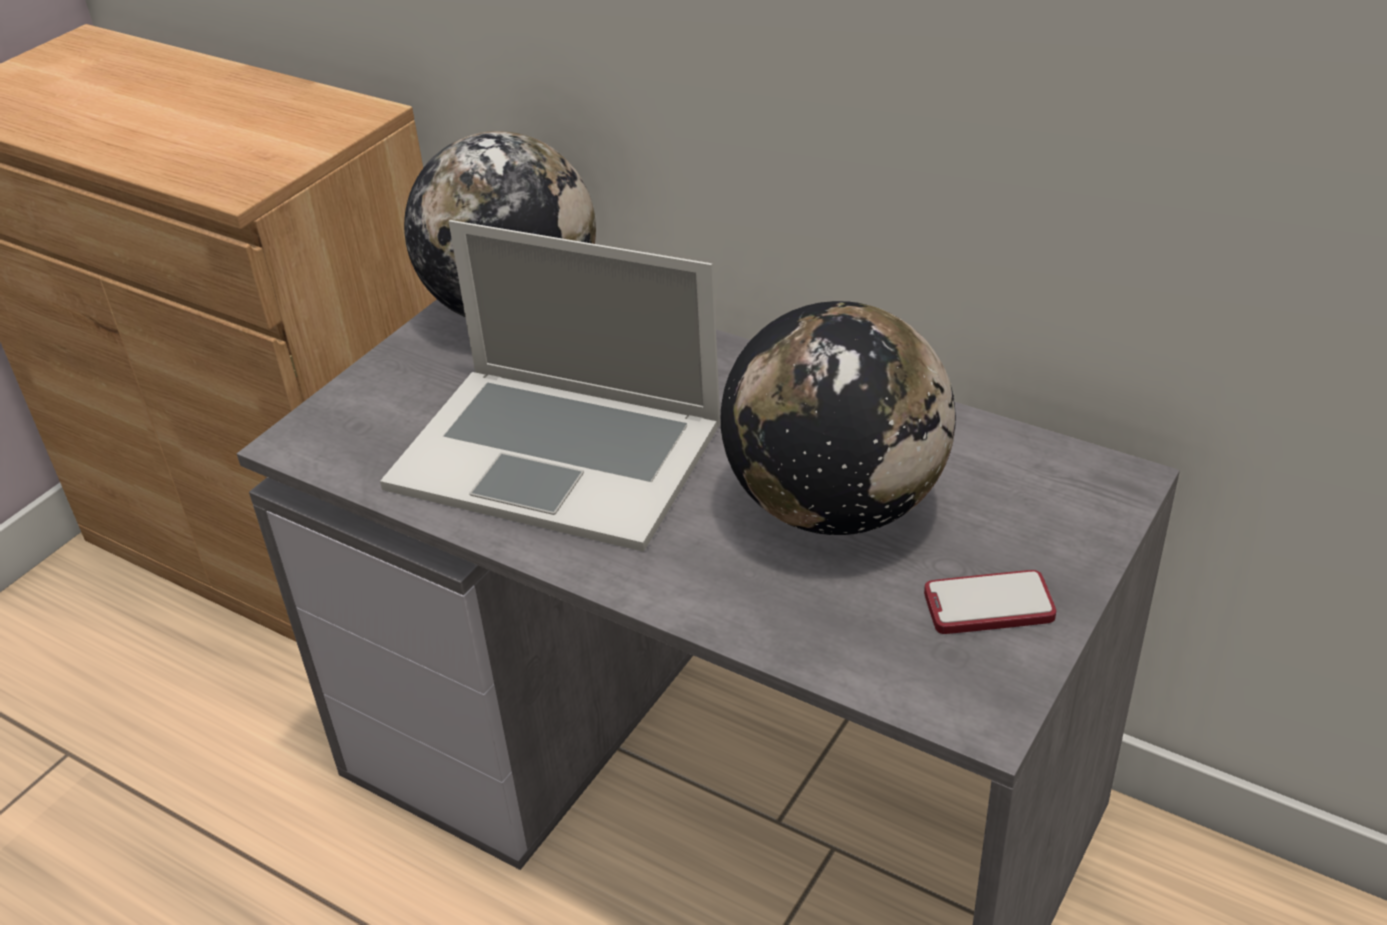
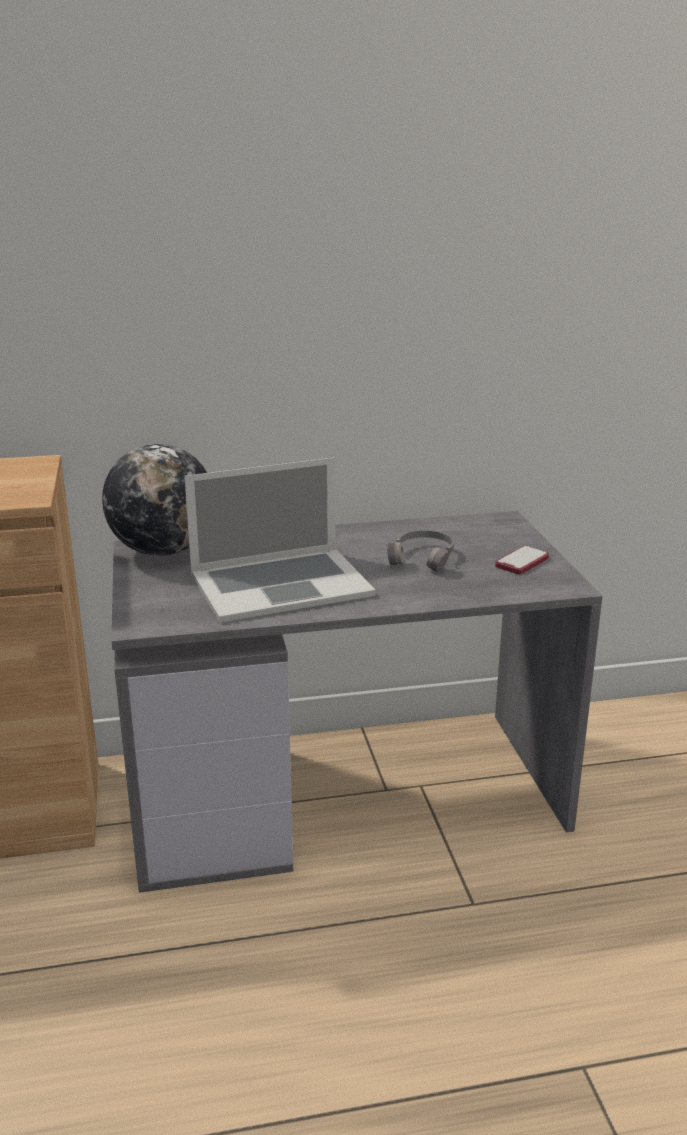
camera: 45 degrees left, 15 degrees down
globe [721,301,956,535] -> grey headphones [387,530,454,573]

